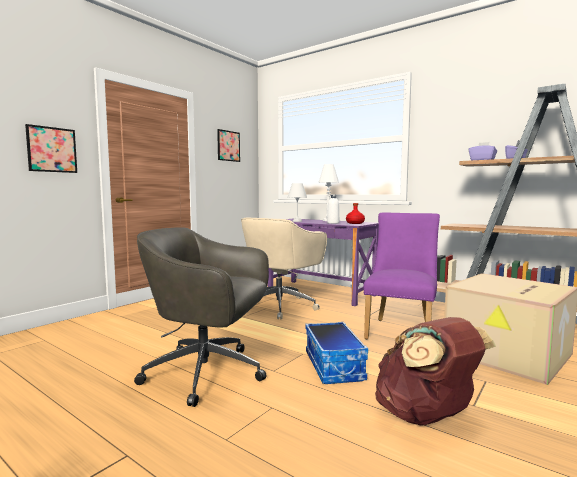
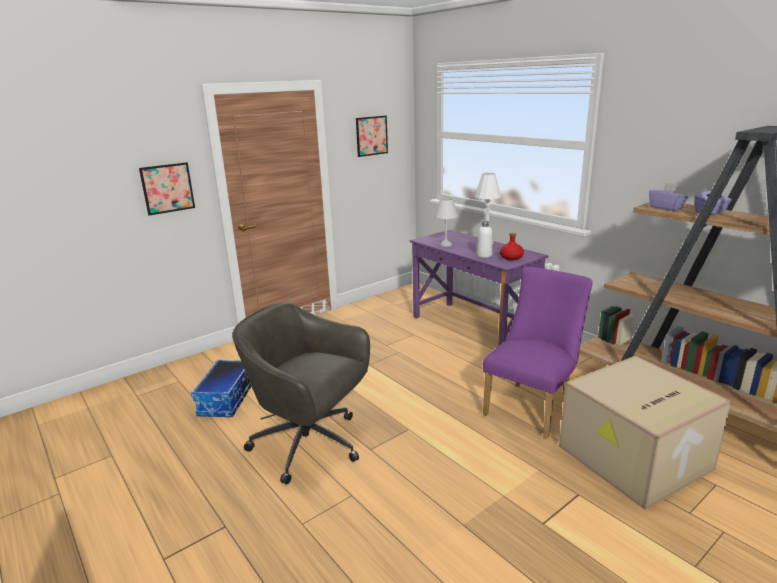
camera: 15 degrees right, 15 degrees up
beige office chair [241,218,327,320] -> none
storage box [305,322,368,384] -> storage box moved to [191,360,251,417]
brown backpack [375,317,496,426] -> none

